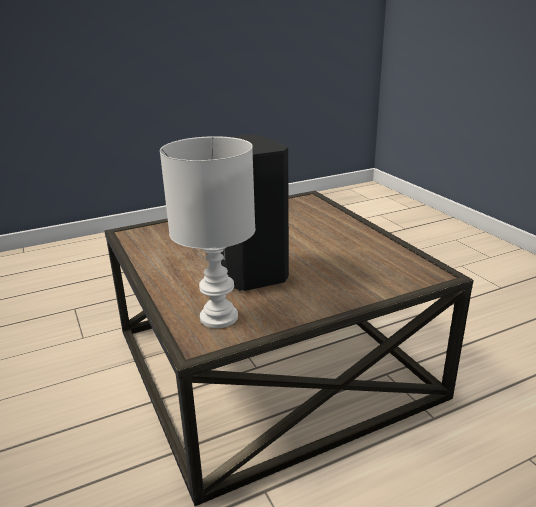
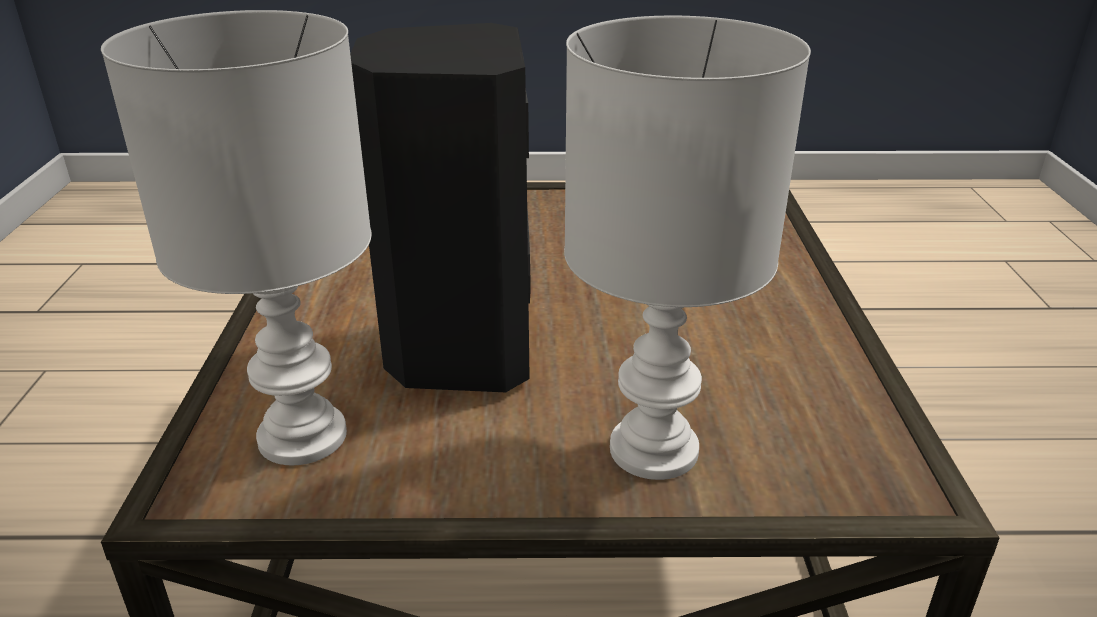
camera: 25 degrees right, 5 degrees up
none -> white table lamp [564,16,811,480]

